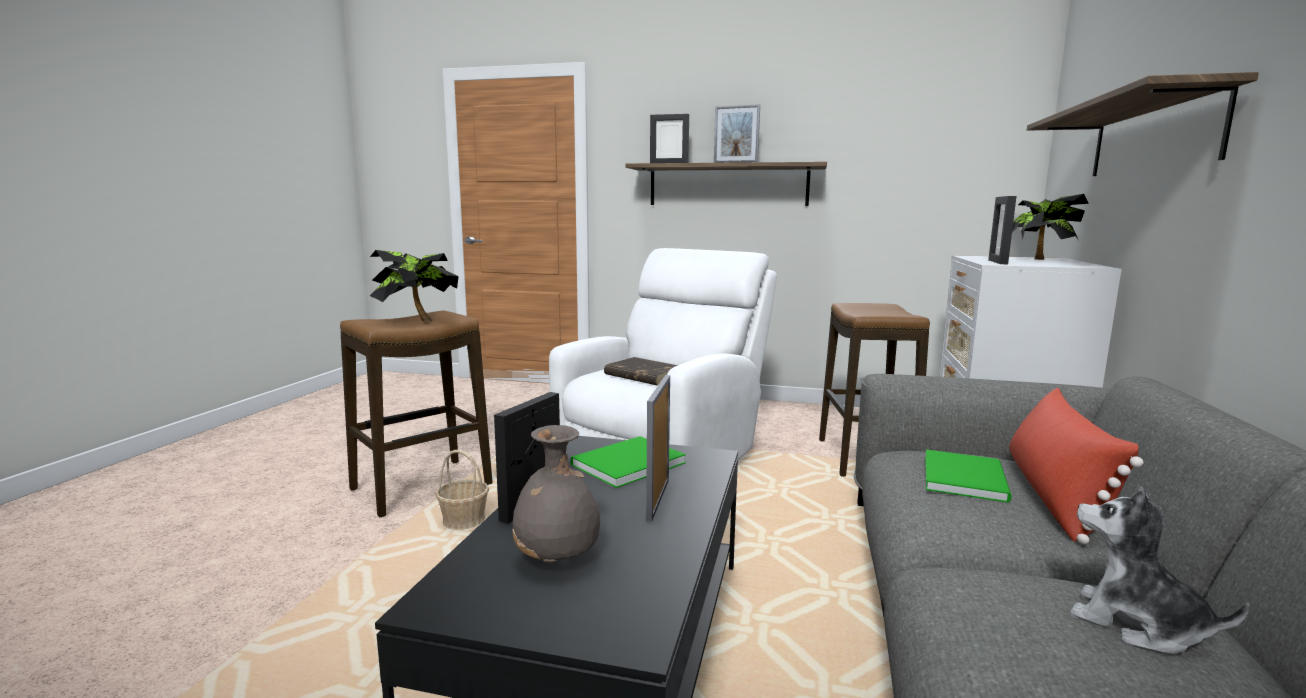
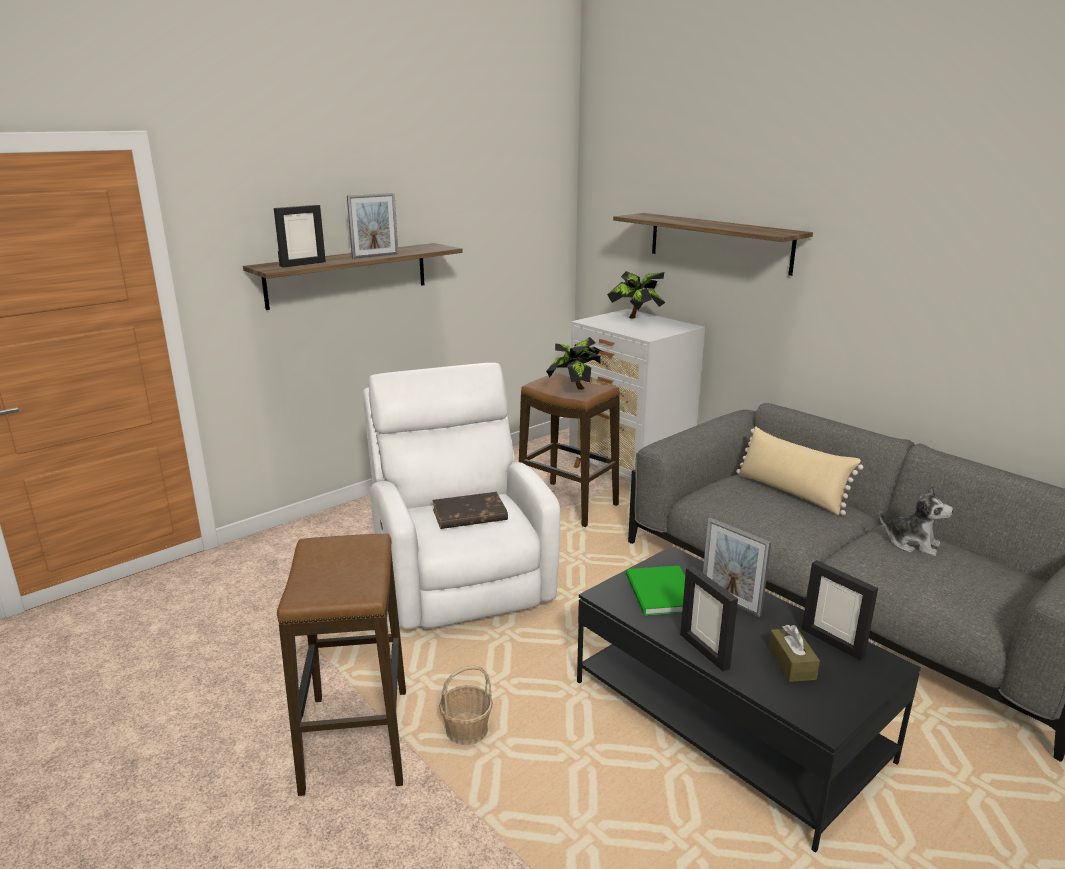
camera: 55 degrees left, 10 degrees up
potted plant [370,250,459,321] -> potted plant moved to [546,337,604,390]
grey vase [512,425,600,563] -> brown tissue box [768,625,820,682]
green book [925,449,1012,503] -> none
picture frame [988,196,1016,264] -> picture frame moved to [802,560,878,661]
red pillow [1009,388,1143,544] -> beige pillow [736,426,864,516]
plush toy [1069,487,1250,654] -> plush toy turned 135 degrees counterclockwise [880,485,953,556]

